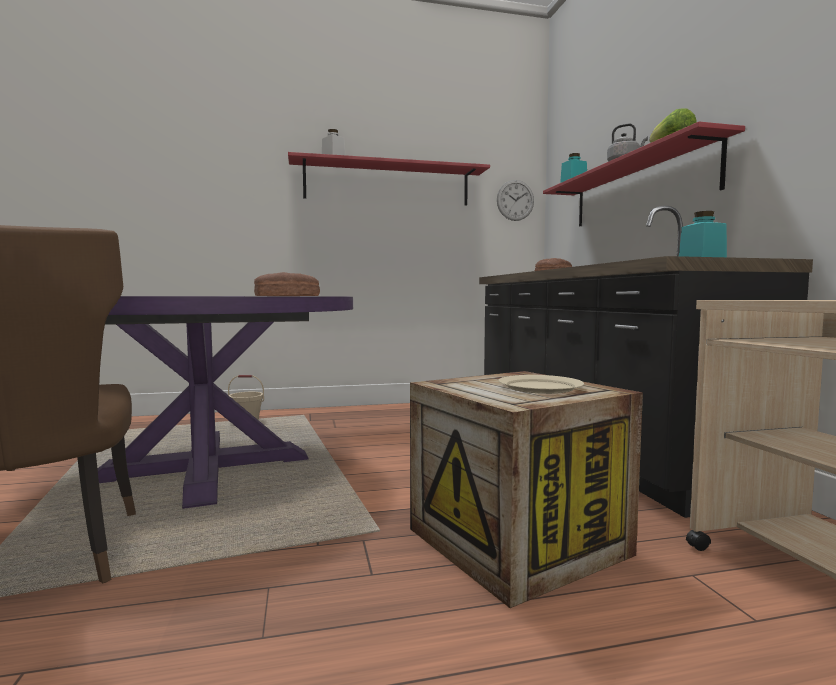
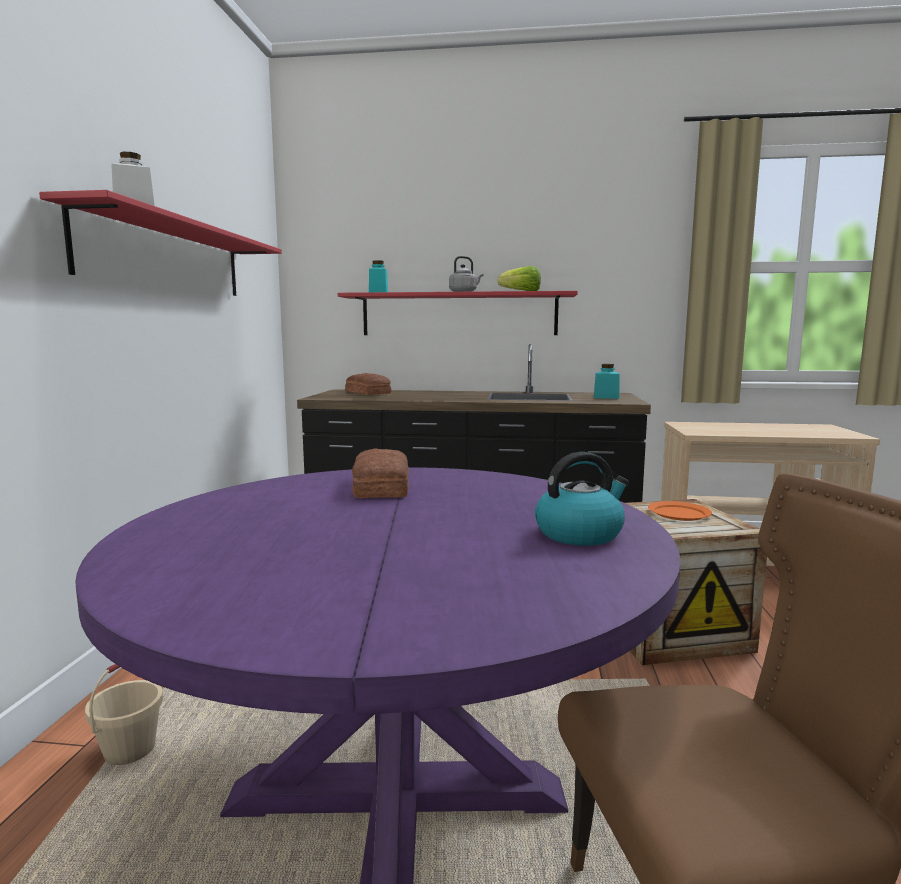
camera: 70 degrees left, 5 degrees up
wall clock [497,180,534,221] -> none
beige plate [498,375,584,394] -> orange plate [648,501,712,521]
none -> kettle [535,452,629,546]

